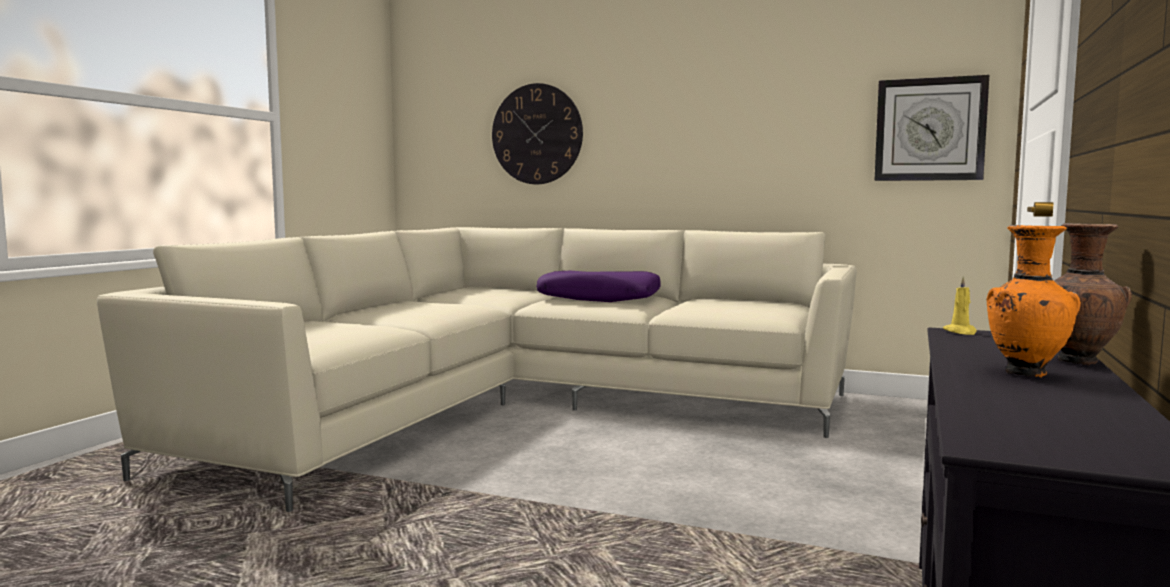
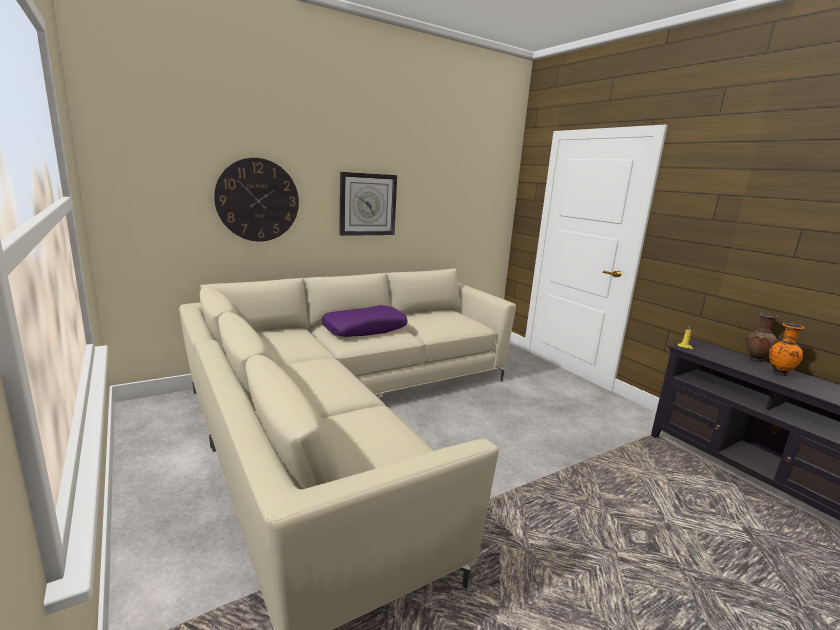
camera: 55 degrees left, 10 degrees up
wall clock [874,75,989,181] -> wall clock moved to [339,172,397,236]

